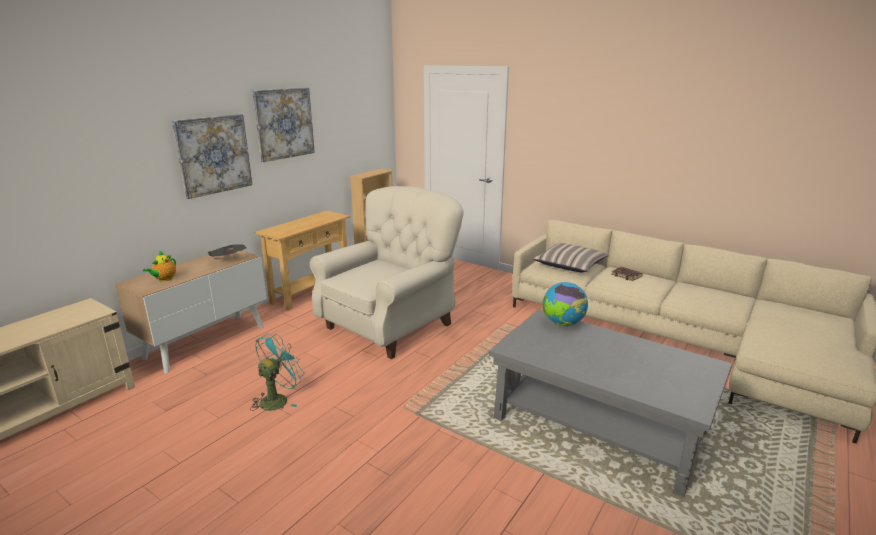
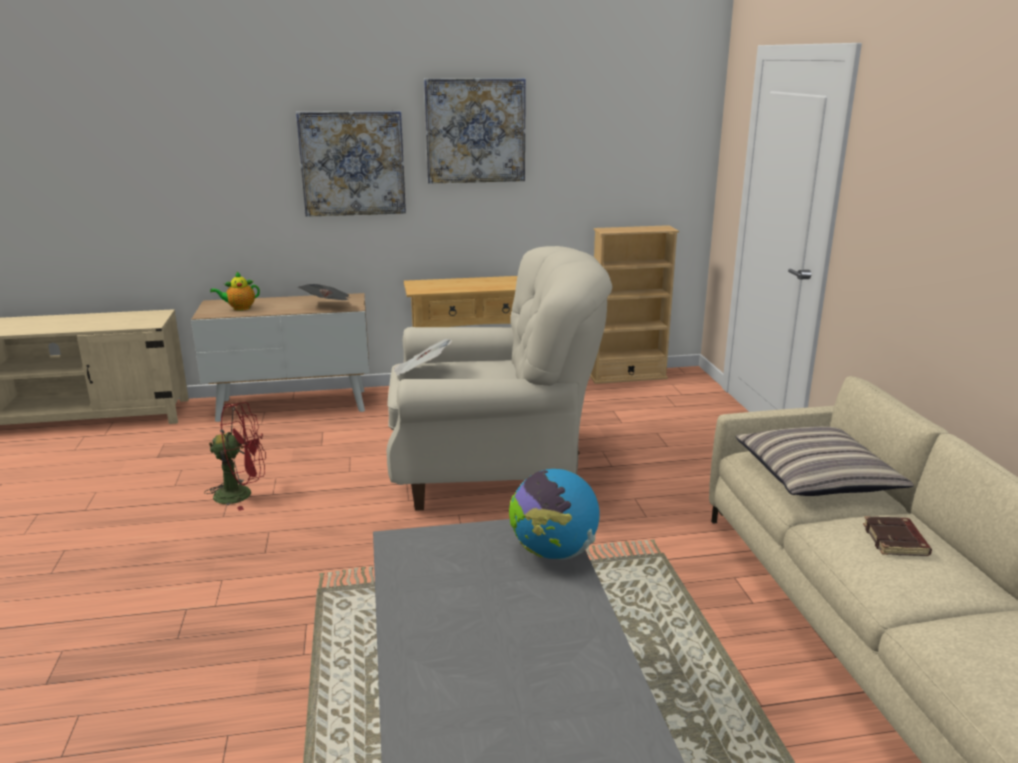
camera: 45 degrees right, 0 degrees up
turquoise fan [250,333,304,411] -> red fan [204,402,266,511]
none -> newspaper [394,339,452,377]

